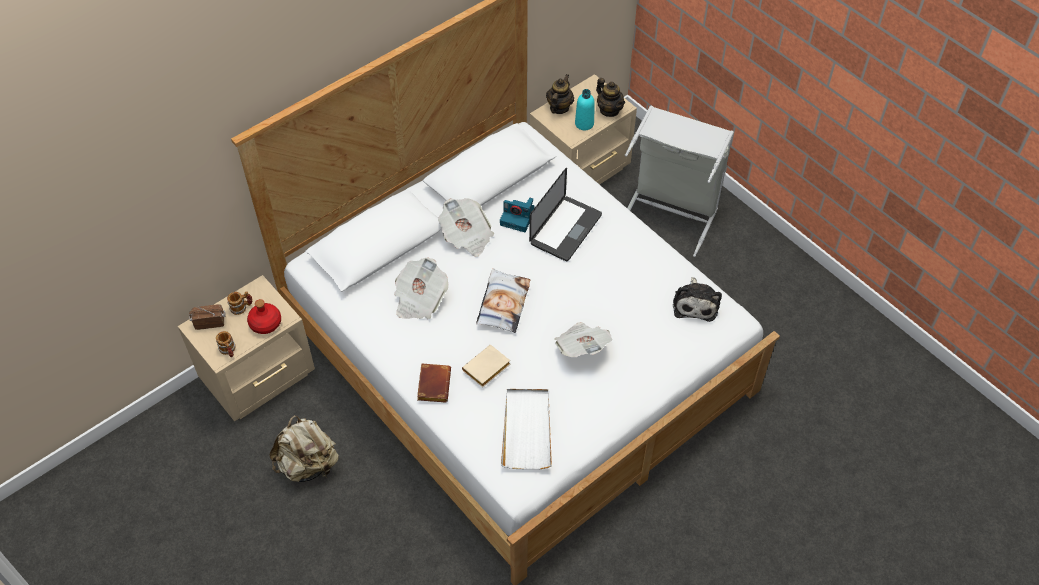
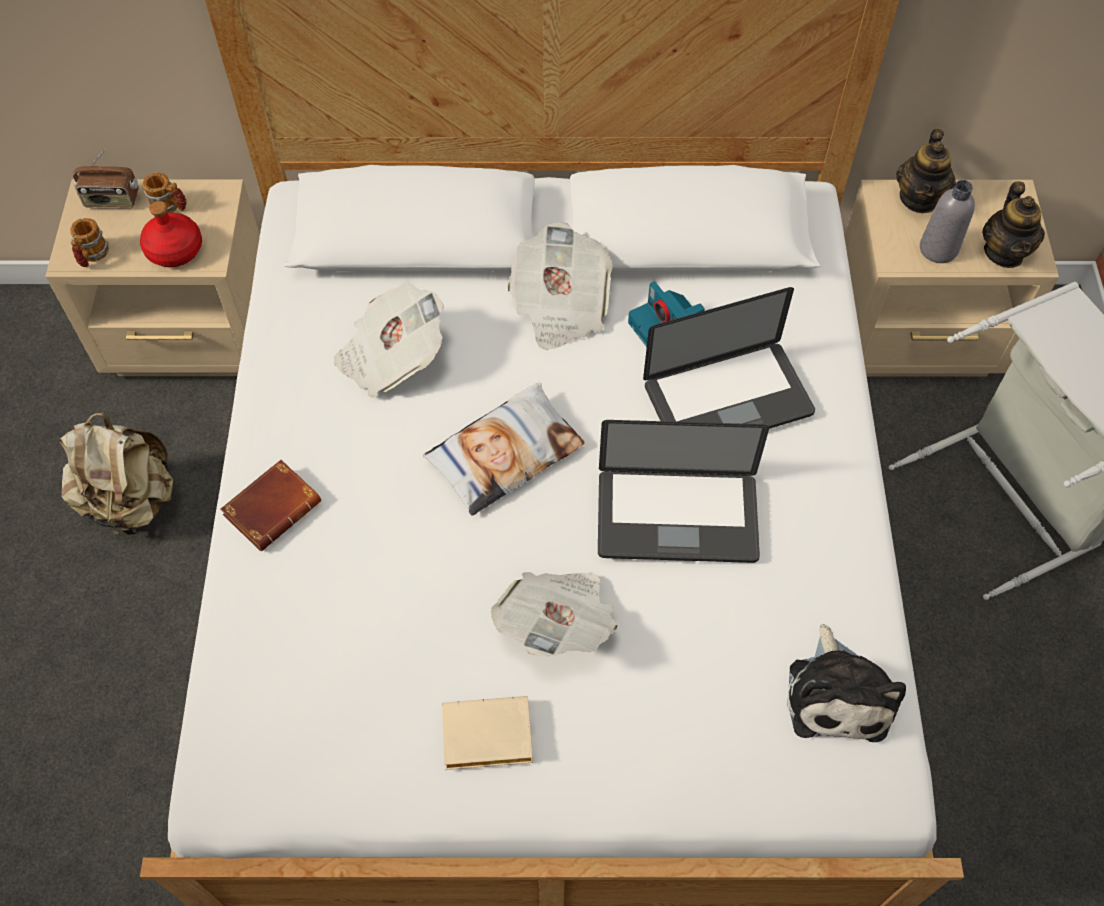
camera: 40 degrees right, 5 degrees up
radio [189,304,226,330] -> radio turned 150 degrees clockwise [73,149,139,209]
beige book [462,345,510,387] -> beige book moved to [442,696,533,770]
white tray [501,389,552,470] -> none
teapot [546,74,574,114] -> teapot turned 135 degrees clockwise [896,129,956,213]
turquoise bottle [575,89,595,130] -> grey bottle [920,180,975,263]
plush toy [673,277,722,322] -> plush toy turned 45 degrees counterclockwise [787,624,906,742]
none -> laptop [598,420,769,563]

